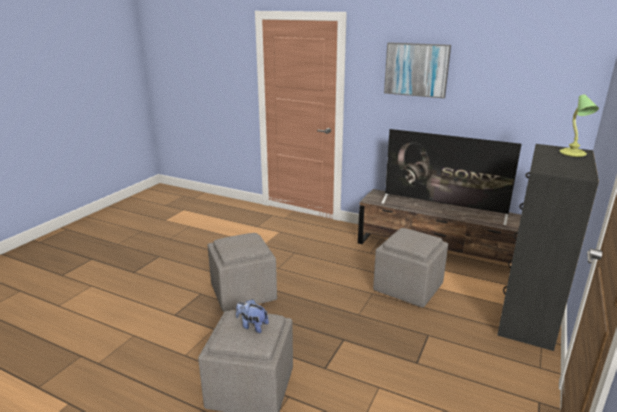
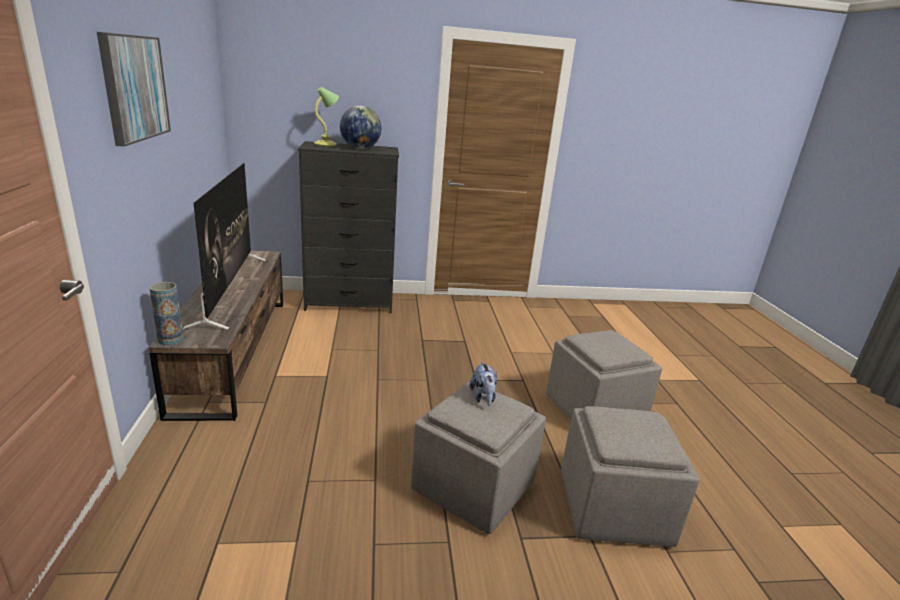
camera: 125 degrees left, 0 degrees up
plush toy [236,299,269,333] -> plush toy moved to [469,361,497,406]
grey ottoman [373,228,448,307] -> grey ottoman moved to [561,406,700,547]
none -> vase [150,282,184,345]
none -> globe [340,106,381,149]

